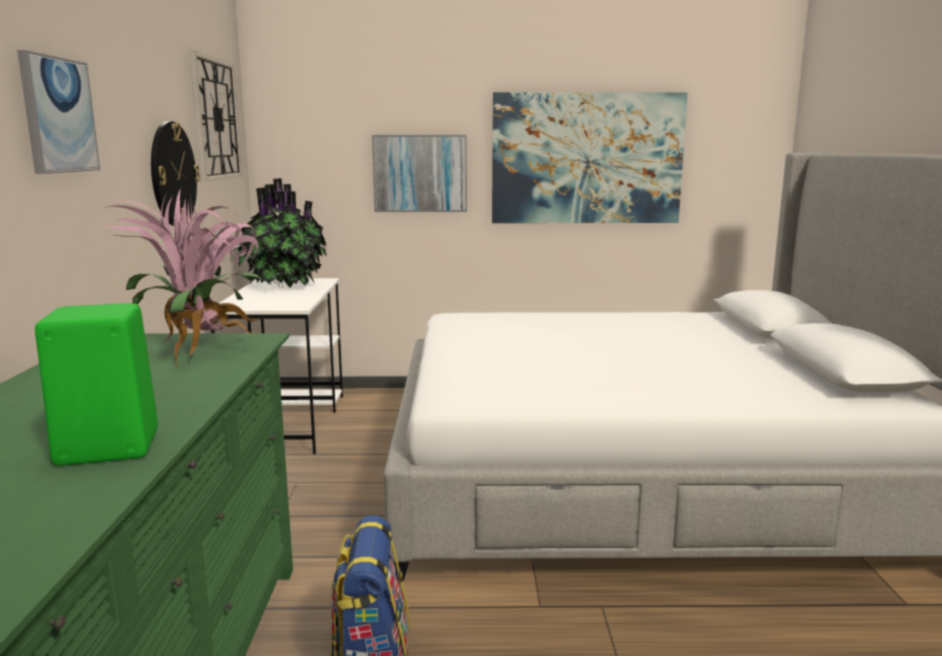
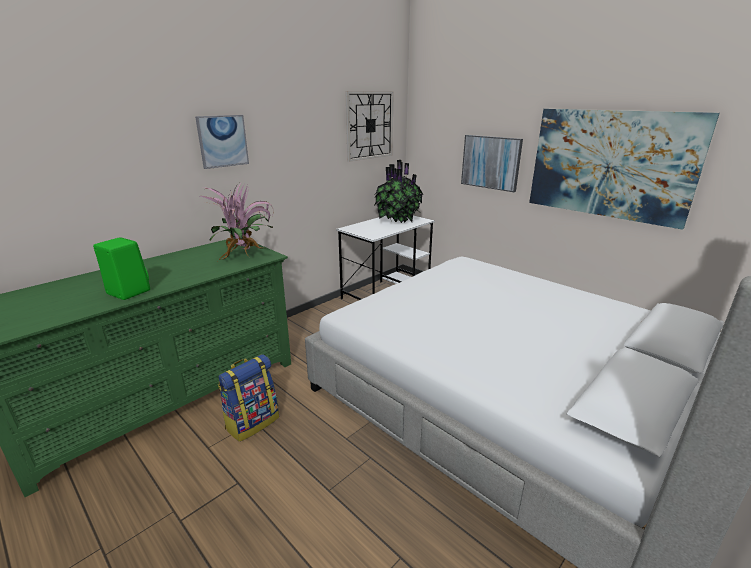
camera: 45 degrees right, 10 degrees up
wall clock [151,121,200,226] -> none

